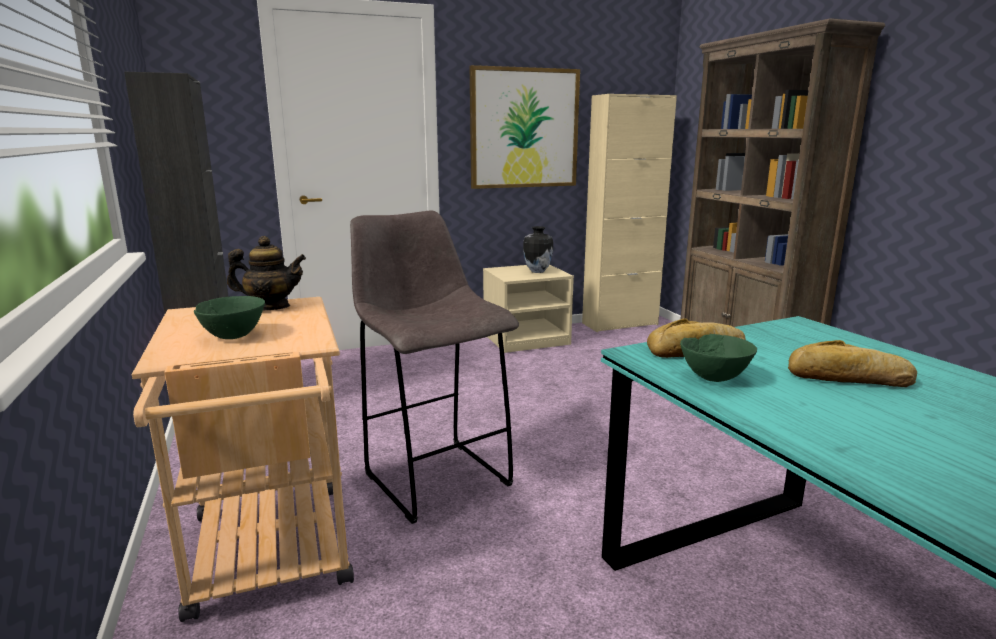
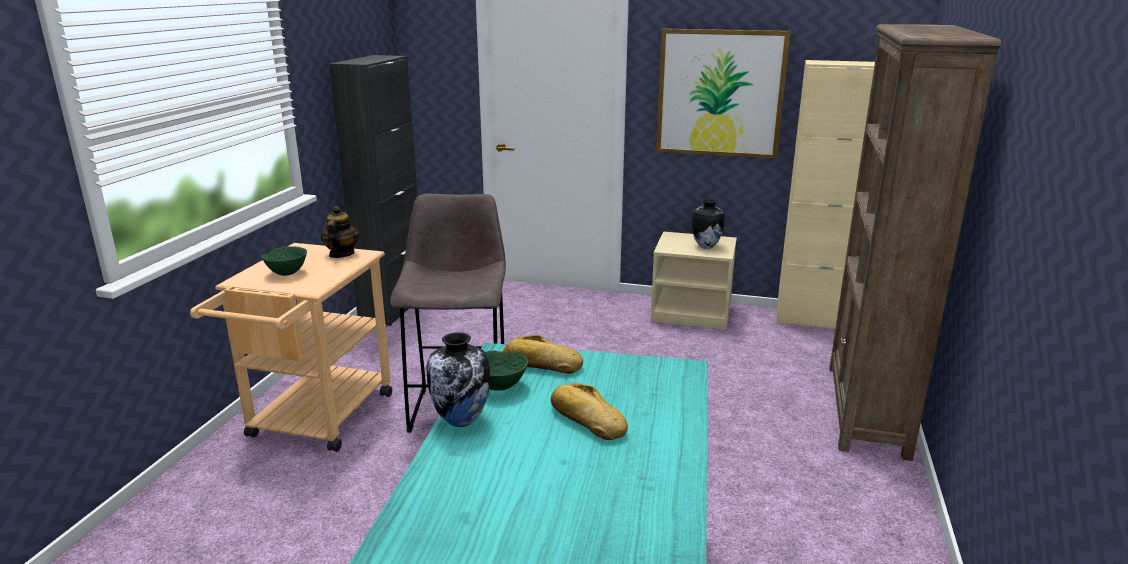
camera: 35 degrees right, 5 degrees up
teapot [227,236,306,310] -> teapot turned 120 degrees counterclockwise [321,206,359,258]
none -> vase [426,332,491,427]

